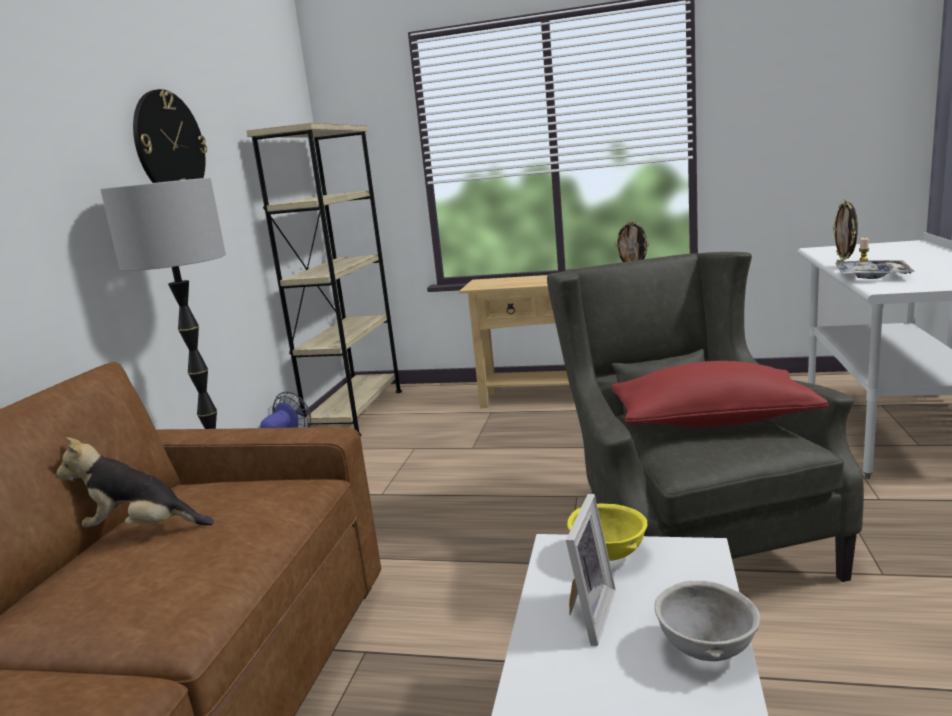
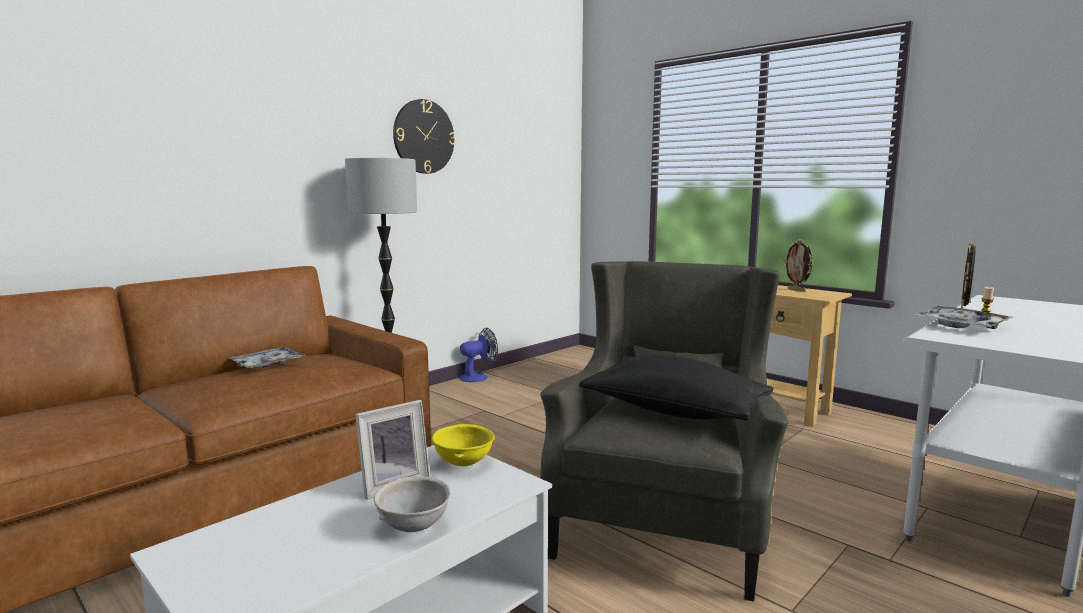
camera: 30 degrees right, 5 degrees down
plush toy [57,437,214,528] -> tray [230,347,306,369]
beige bookcase [246,123,402,437] -> none
red pillow [611,361,828,428] -> black pillow [579,354,774,421]

